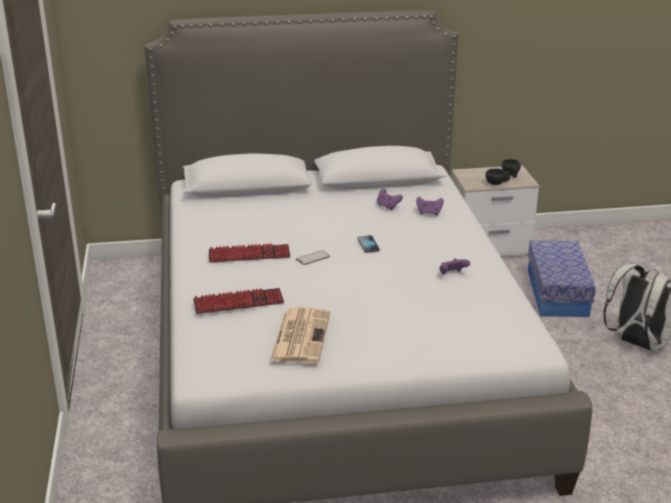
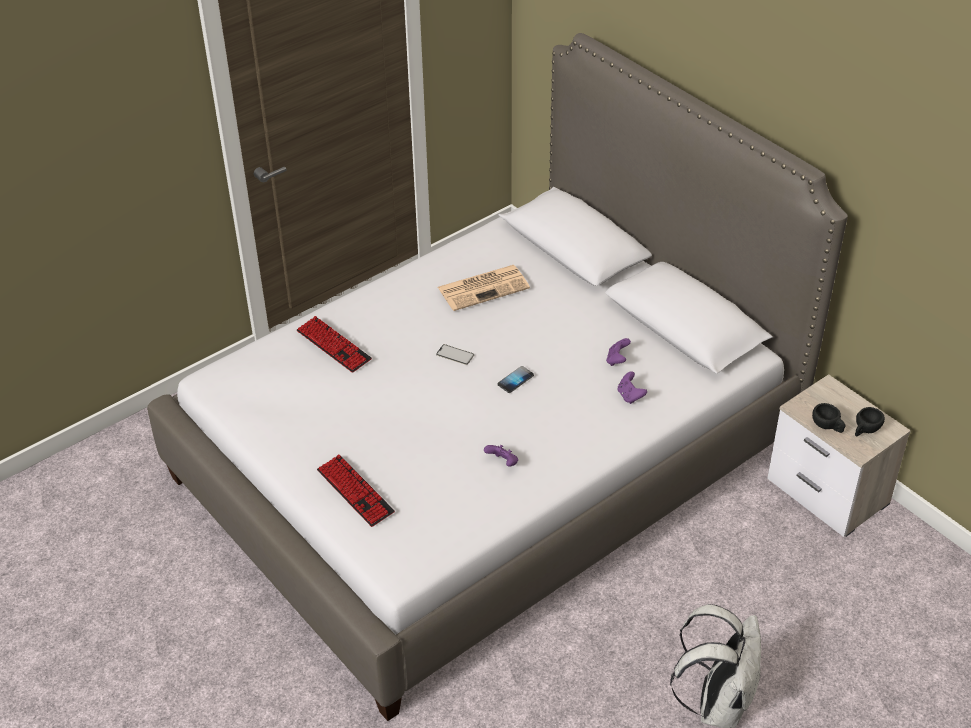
camera: 60 degrees right, 15 degrees up
keyboard [209,243,290,263] -> keyboard moved to [317,455,395,527]
newspaper [270,307,330,364] -> newspaper moved to [438,265,530,311]
storage box [528,240,596,317] -> none

